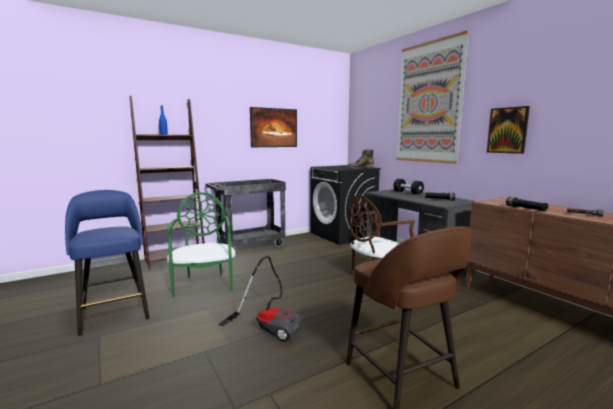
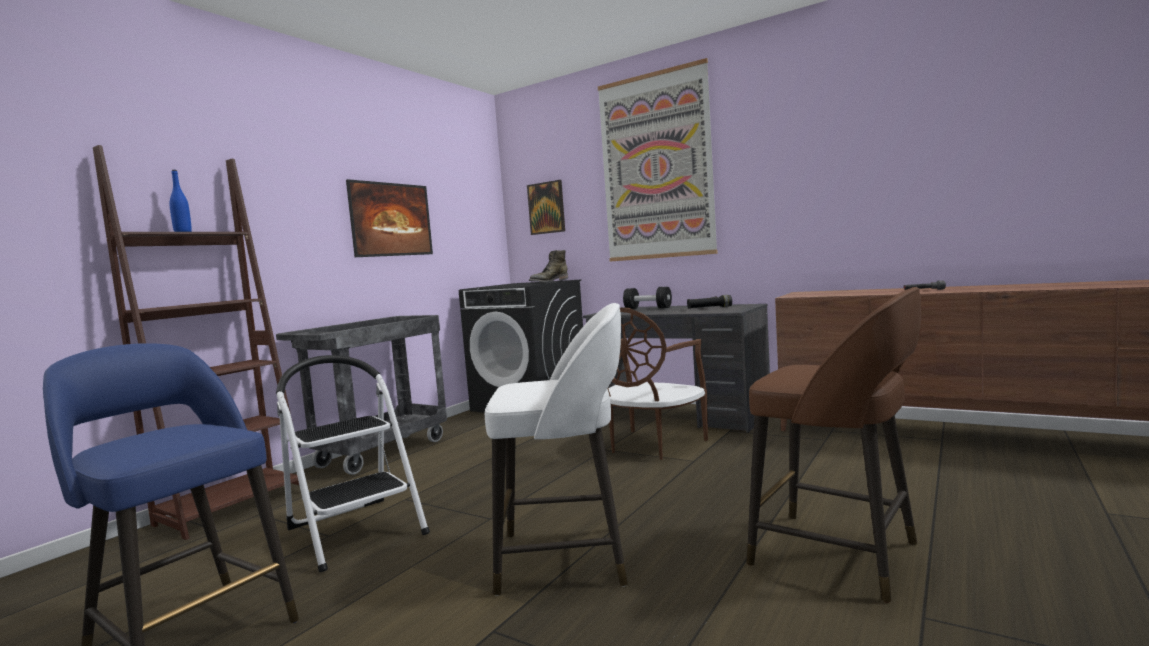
camera: 25 degrees left, 5 degrees down
green chair [167,192,236,298] -> step ladder [276,355,430,572]
vacuum cleaner [219,256,302,342] -> white stool [485,303,628,596]
picture [487,106,530,154] -> picture moved to [527,180,565,235]
black flashlight [506,197,549,212] -> none

